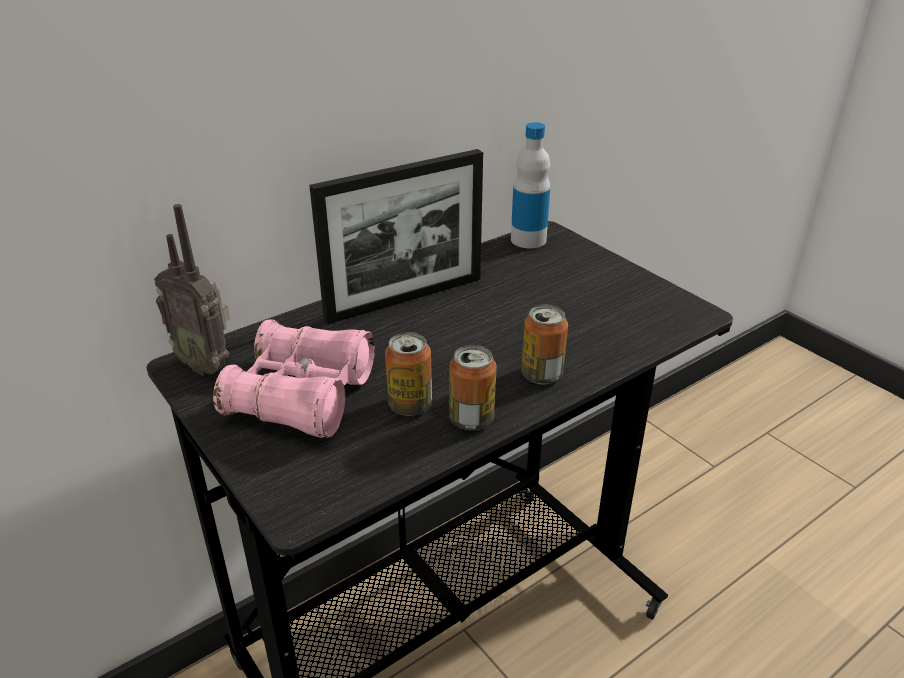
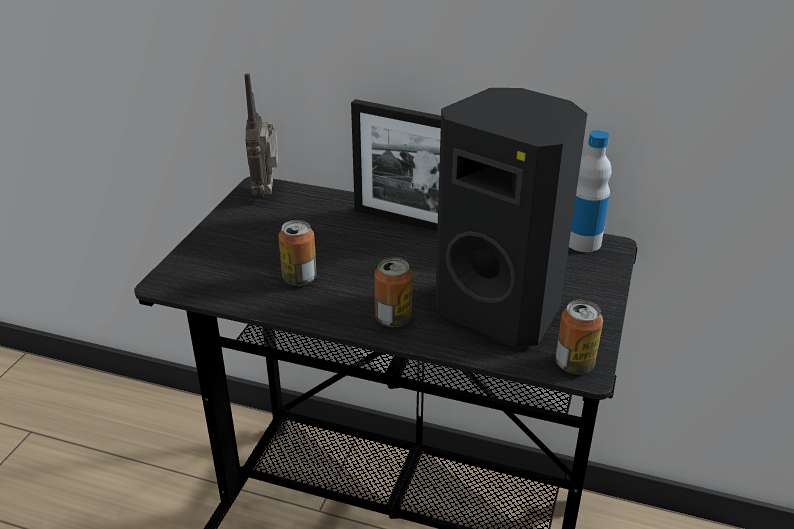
camera: 55 degrees right, 0 degrees up
pink binoculars [213,319,375,438] -> none
can [449,345,497,430] -> can moved to [555,300,603,374]
none -> black speaker [435,88,587,348]

